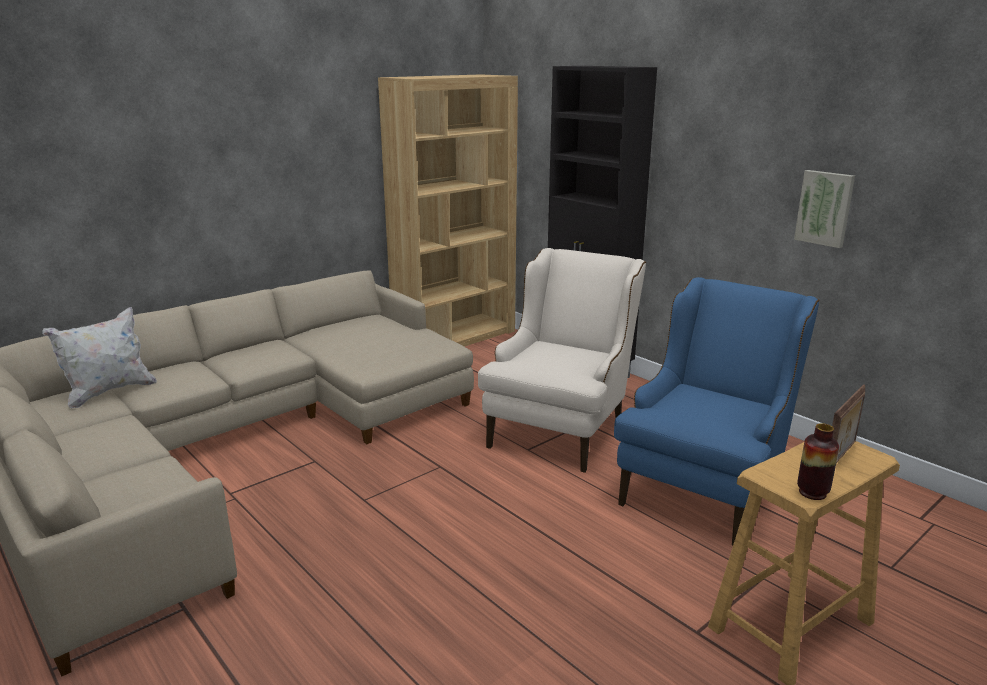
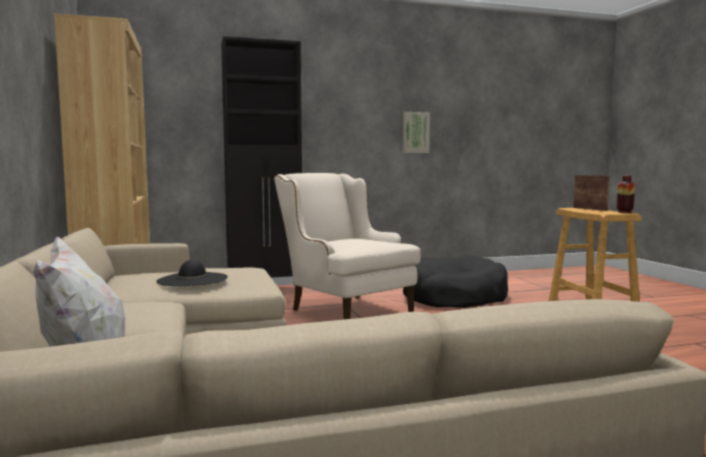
camera: 65 degrees left, 15 degrees down
blue armchair [614,277,819,546] -> black dog bed [403,255,508,308]
none -> black hat [156,260,228,286]

